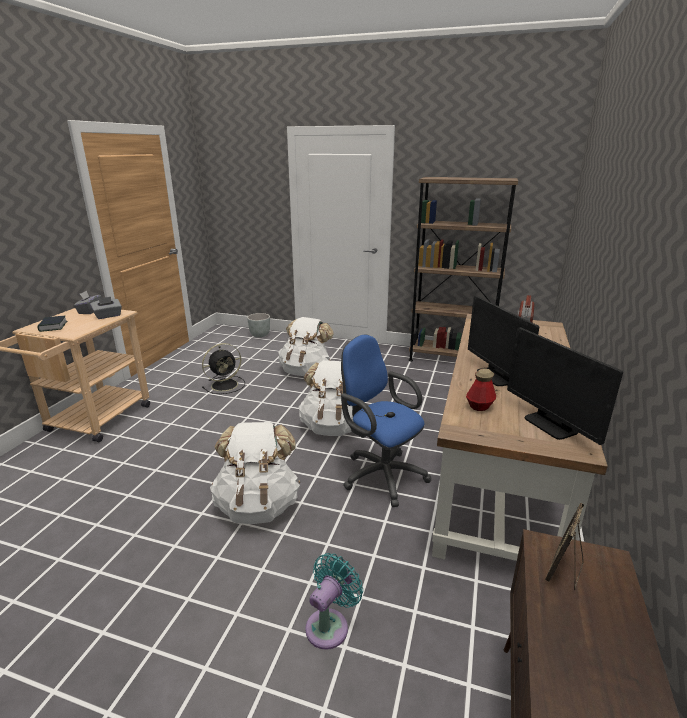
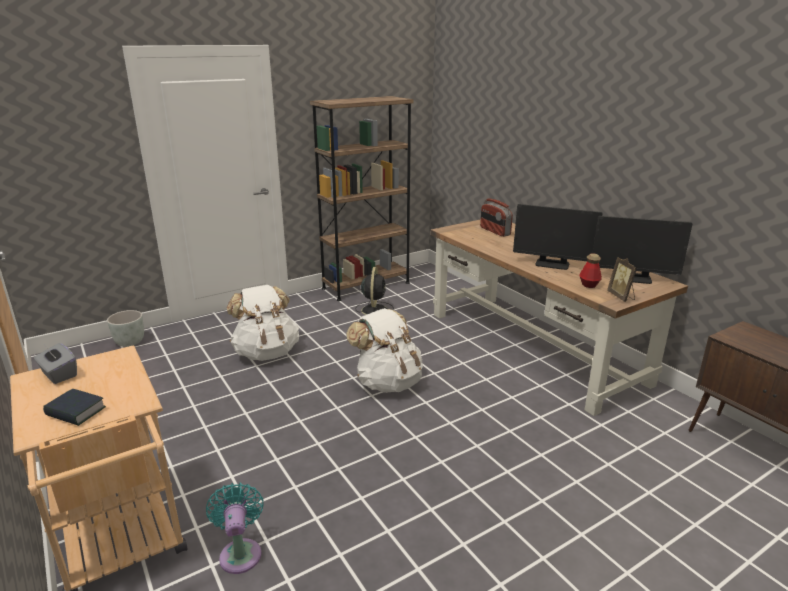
camera: 50 degrees left, 0 degrees up
grey tissue box [90,297,122,319] -> none
black fan [202,343,245,394] -> black fan moved to [355,267,394,315]
white backpack [210,422,300,524] -> none
turquoise fan [305,553,363,650] -> turquoise fan moved to [206,483,264,574]
blue office chair [341,334,431,507] -> none
picture frame [545,503,585,590] -> picture frame moved to [607,257,637,302]

